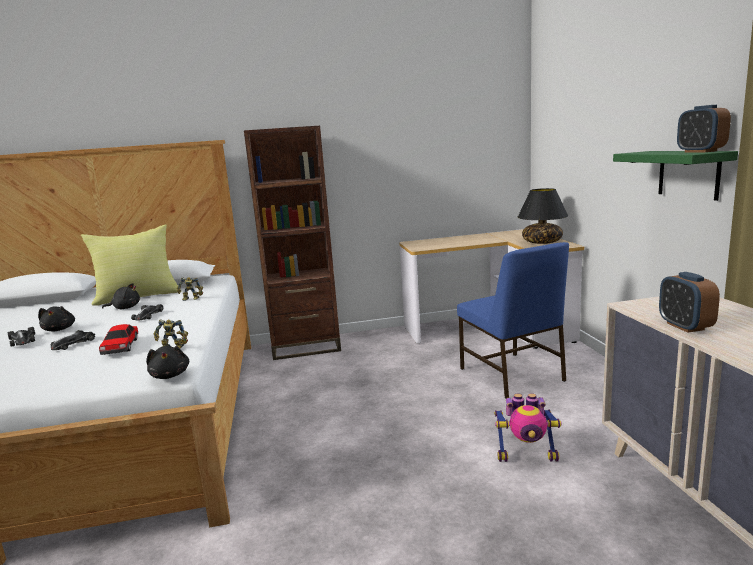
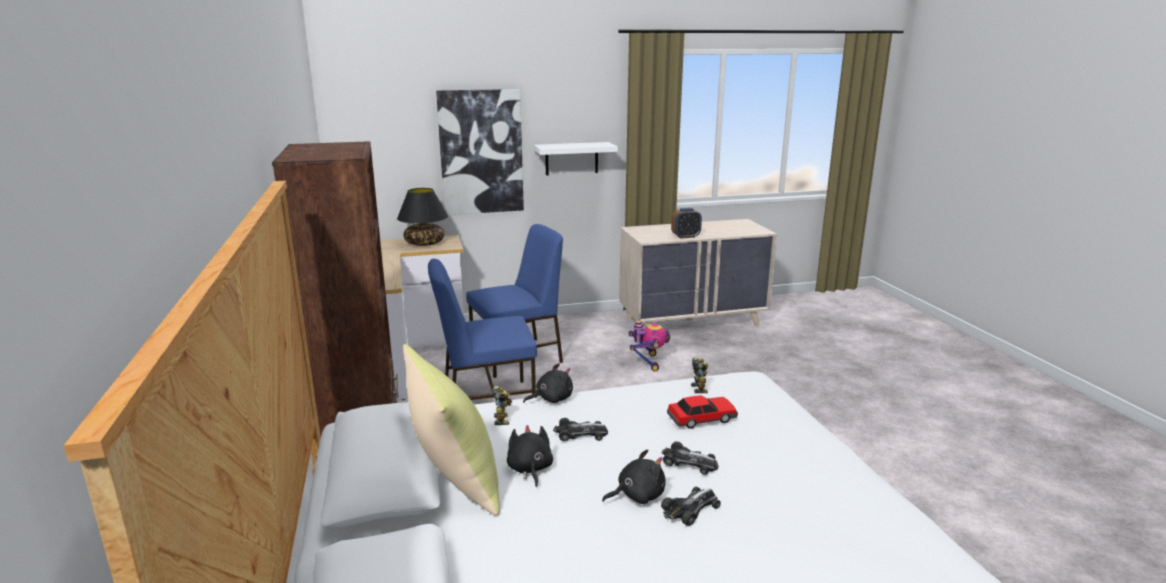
camera: 95 degrees left, 5 degrees up
black plush toy [146,346,189,379] -> black plush toy moved to [523,363,573,403]
green shelf [613,151,738,201] -> white shelf [534,142,618,175]
alarm clock [677,105,731,153] -> none
none -> blue chair [428,259,537,400]
none -> picture [436,89,524,215]

